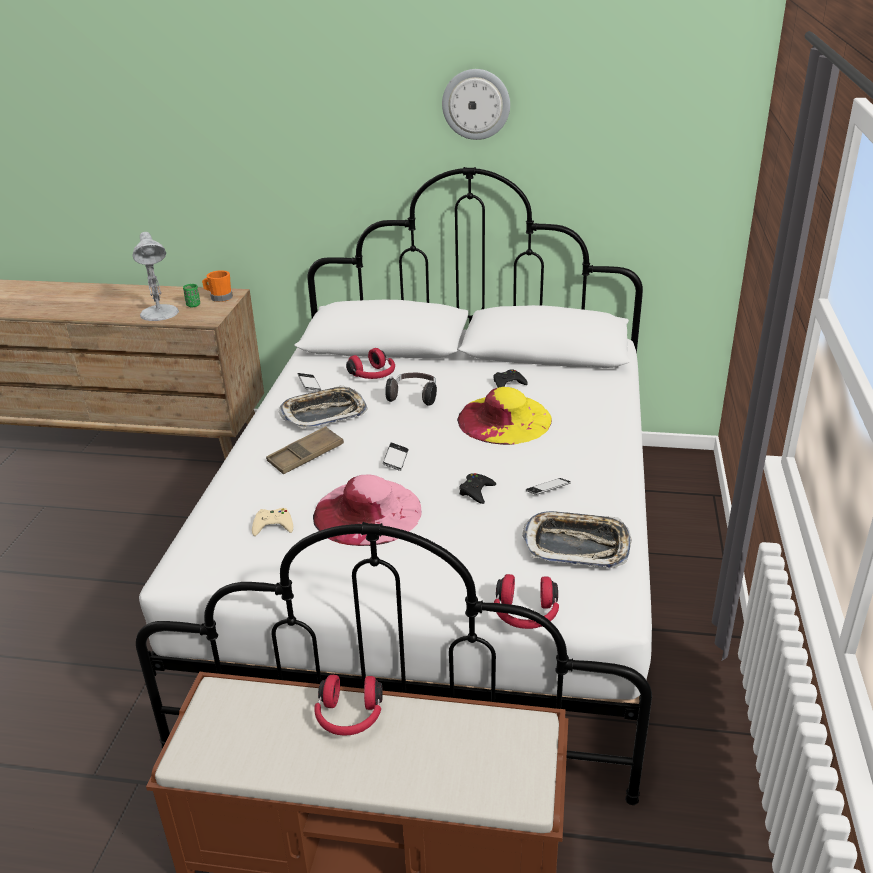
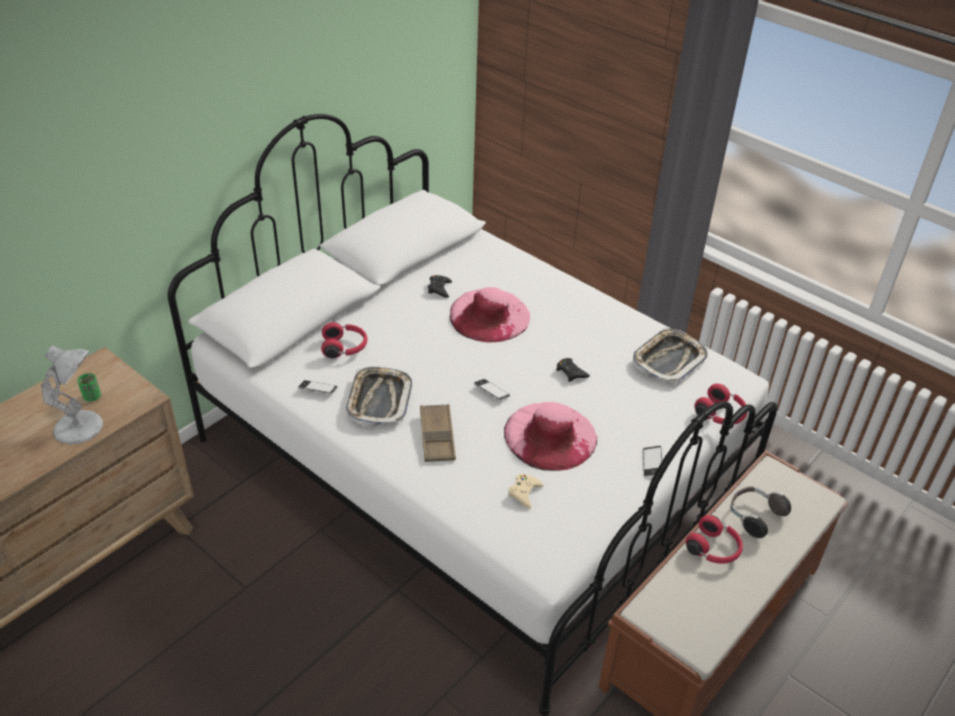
camera: 60 degrees left, 10 degrees up
orange mug [202,270,233,302] -> none
headphones [385,373,437,406] -> headphones moved to [730,486,791,538]
wall clock [442,69,510,140] -> none
yellow hat [457,387,552,445] -> pink hat [450,287,530,342]
phone [526,478,571,495] -> phone moved to [643,446,662,477]

